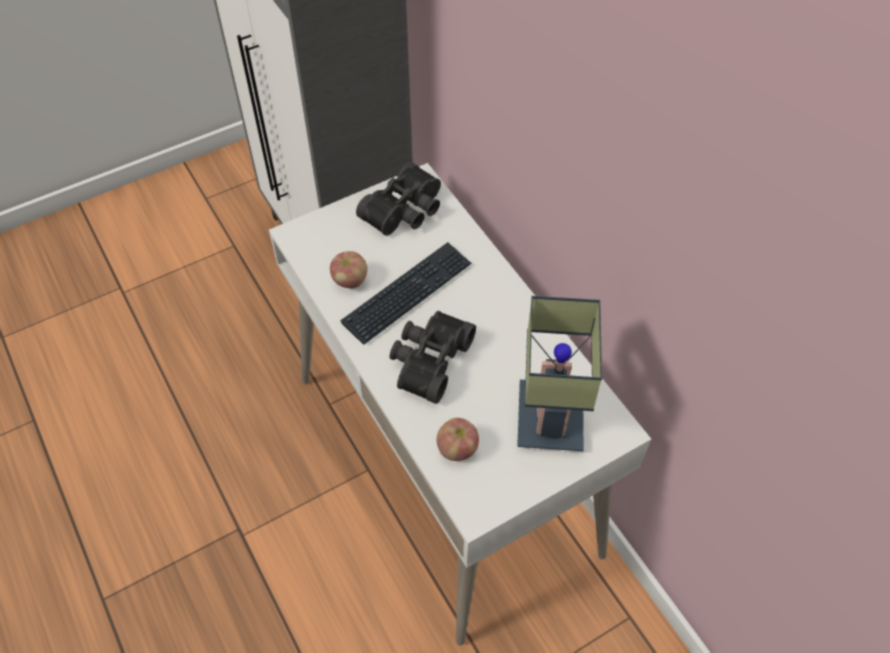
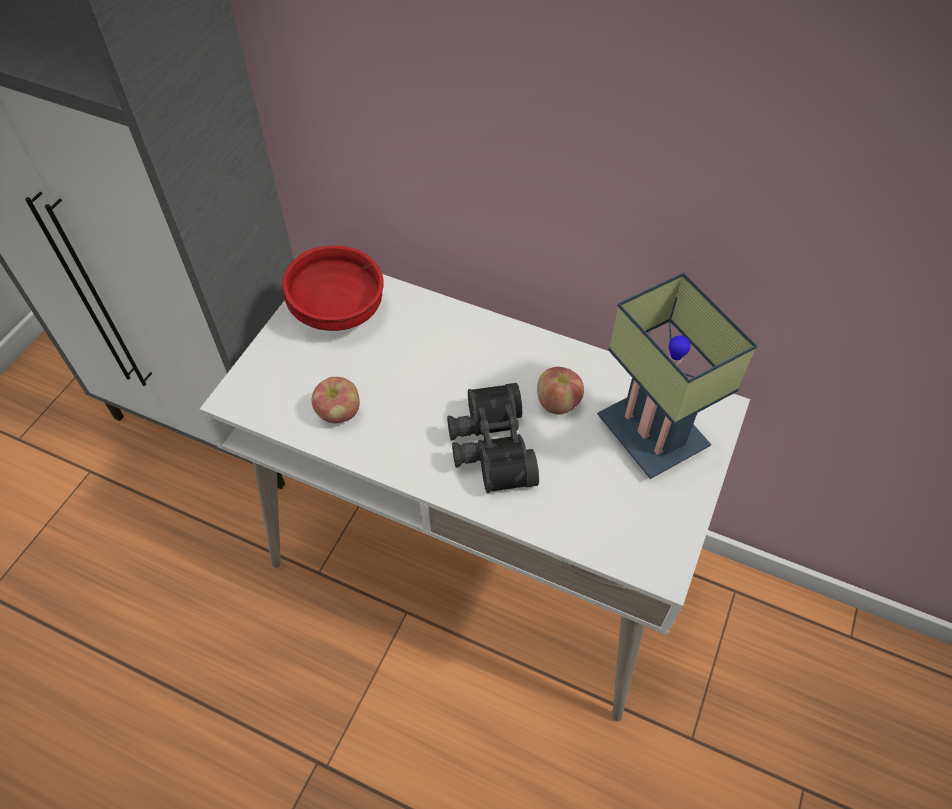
camera: 35 degrees left, 0 degrees up
keyboard [341,242,472,344] -> none
black binoculars [356,162,441,236] -> red bowl [282,245,384,331]
apple [437,418,479,461] -> apple moved to [537,366,584,415]

